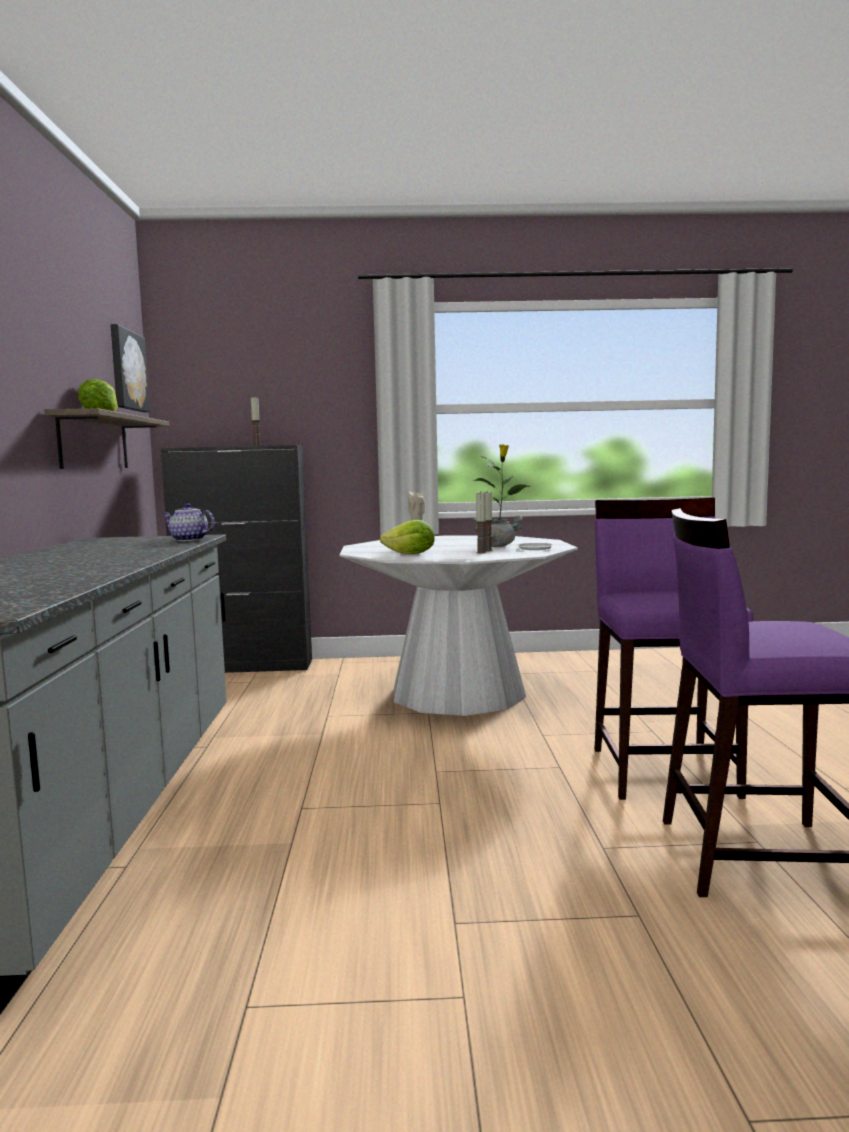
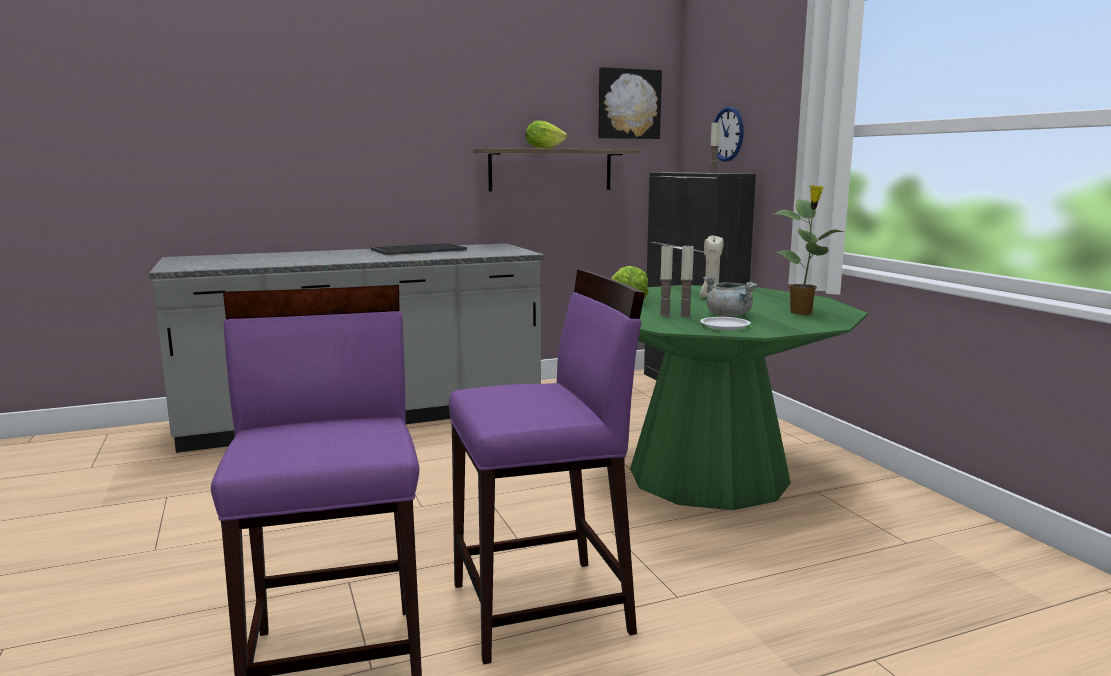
camera: 70 degrees right, 5 degrees up
teapot [162,503,215,541] -> none
white dining table [340,535,578,716] -> green dining table [630,285,868,510]
none -> tray [371,243,467,255]
none -> wall clock [714,107,744,162]

